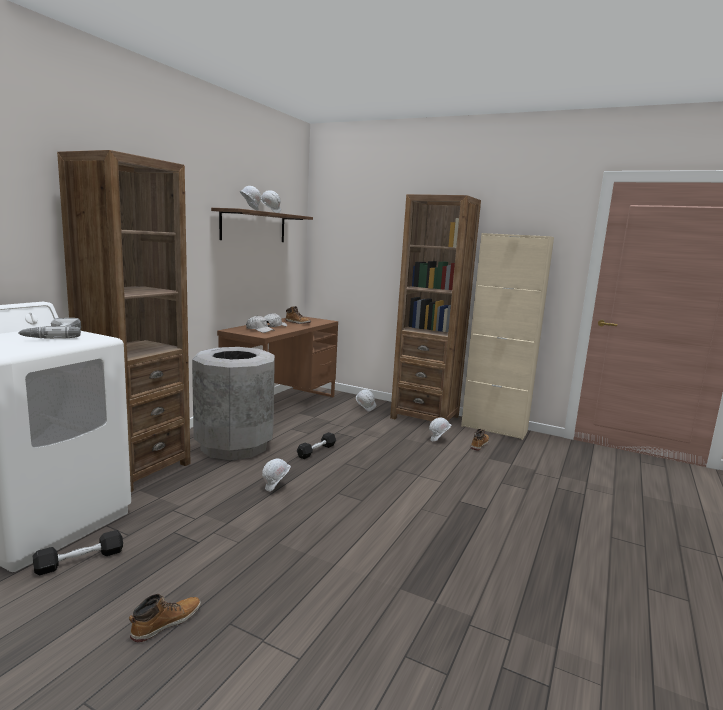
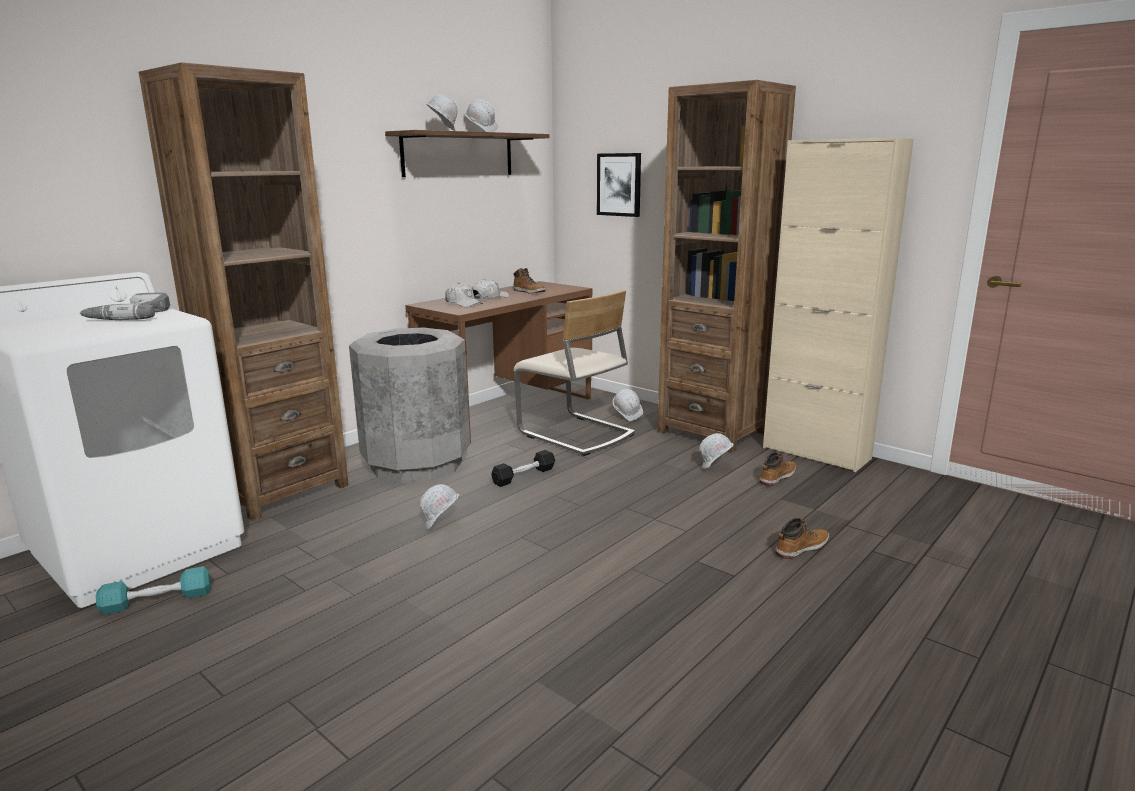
camera: 15 degrees right, 5 degrees up
black dumbbell [33,530,123,575] -> turquoise dumbbell [96,566,211,615]
boot [129,594,201,642] -> boot moved to [775,518,829,559]
none -> beige chair [514,290,635,456]
none -> picture [597,153,641,217]

